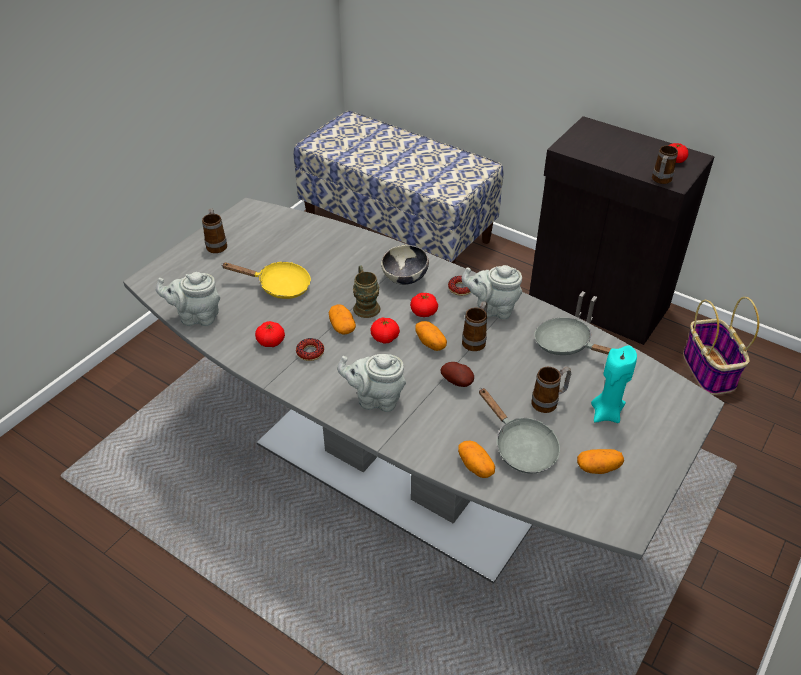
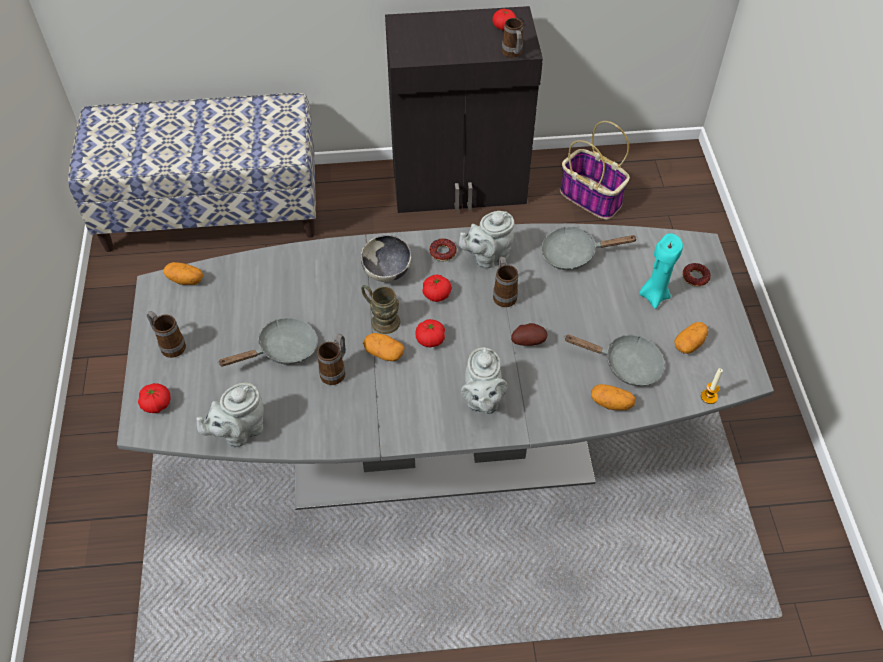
camera: 40 degrees left, 10 degrees up
yellow frying pan [221,262,311,299] -> grey frying pan [217,318,318,367]
tomato [255,321,285,347] -> tomato moved to [138,383,170,413]
donut [296,338,324,361] -> donut moved to [682,263,711,287]
grey teapot [337,354,406,412] -> grey teapot turned 60 degrees counterclockwise [461,347,507,414]
potato [415,321,447,351] -> potato moved to [163,262,203,285]
mug [531,366,571,413] -> mug moved to [317,333,346,385]
none -> candle [701,368,723,404]

